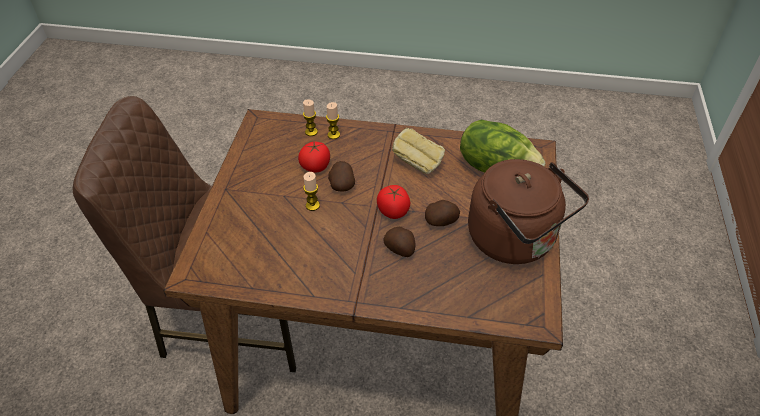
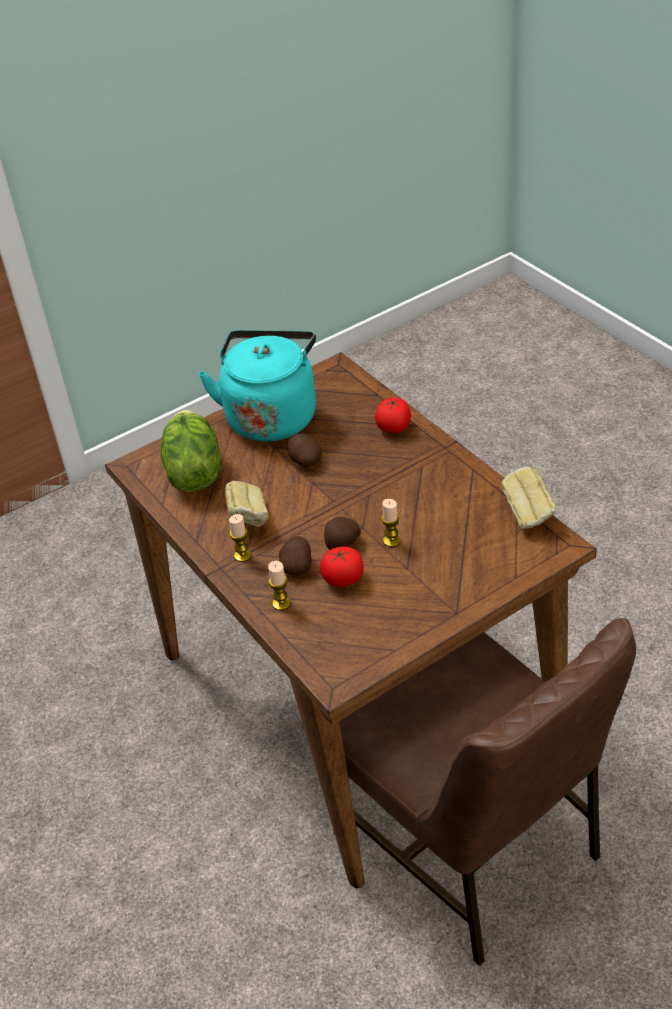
camera: 130 degrees left, 5 degrees down
candle [303,99,318,136] -> candle moved to [229,514,251,562]
tomato [377,185,410,219] -> tomato moved to [375,397,411,433]
potato [383,227,415,257] -> potato moved to [279,536,311,575]
brown kettle [468,159,589,264] -> turquoise kettle [198,330,316,442]
none -> bread [501,466,556,529]

